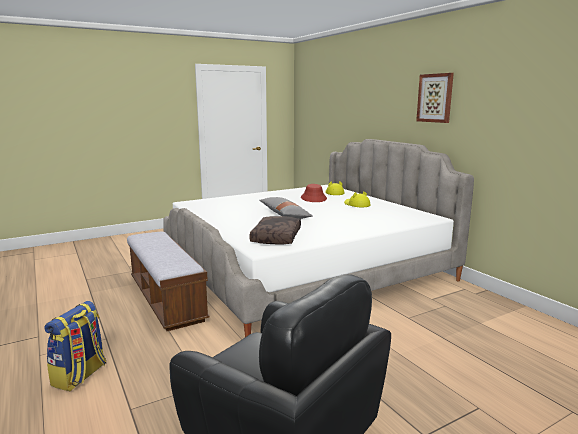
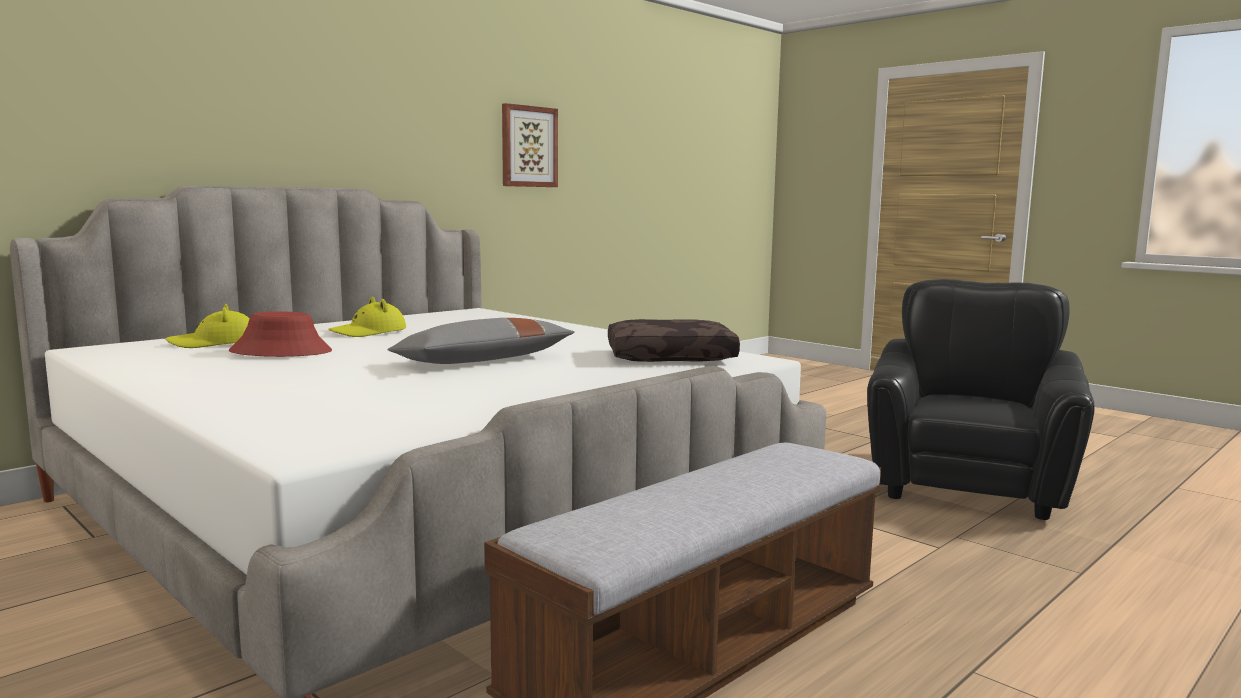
camera: 105 degrees left, 5 degrees down
backpack [44,301,106,391] -> none
picture [416,73,454,123] -> picture moved to [502,103,558,187]

